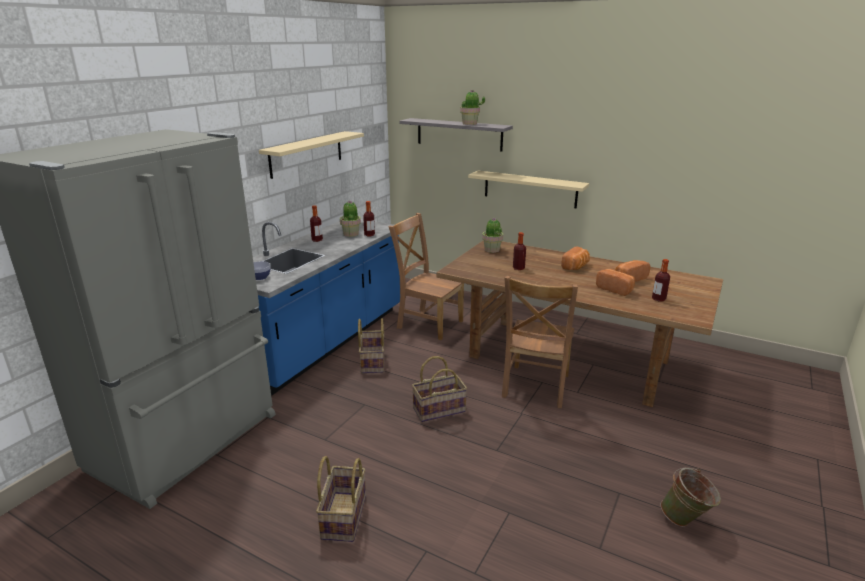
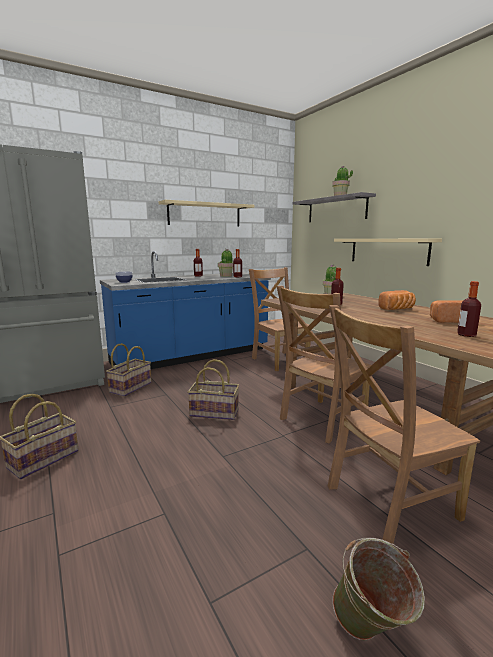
camera: 30 degrees right, 10 degrees down
basket [358,318,384,374] -> basket moved to [106,343,151,397]
bread [596,269,635,296] -> none
none -> brown chair [328,305,480,544]

